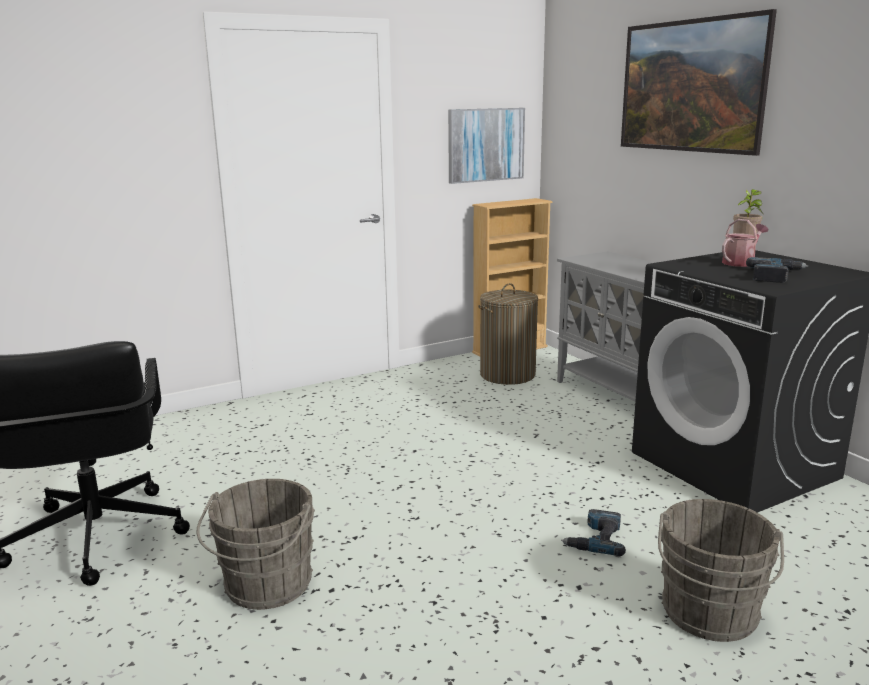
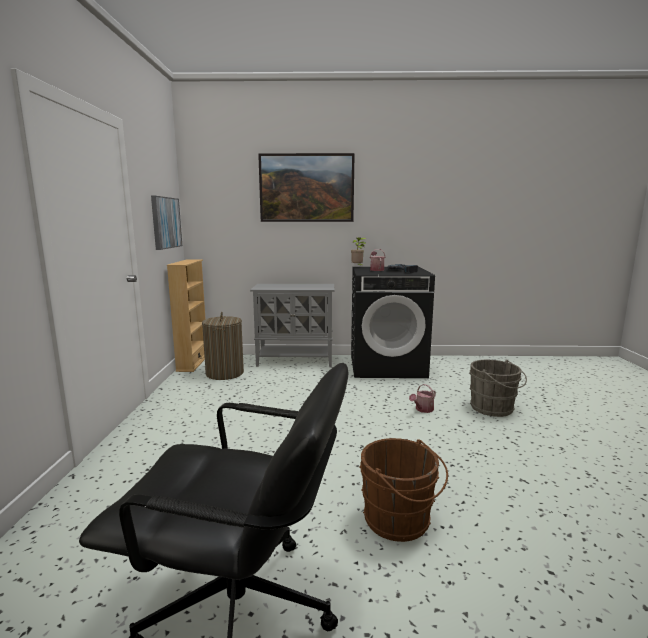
camera: 60 degrees left, 5 degrees down
grey bucket [196,479,315,610] -> brown bucket [359,438,448,542]
power drill [561,509,626,556] -> watering can [409,384,436,413]

